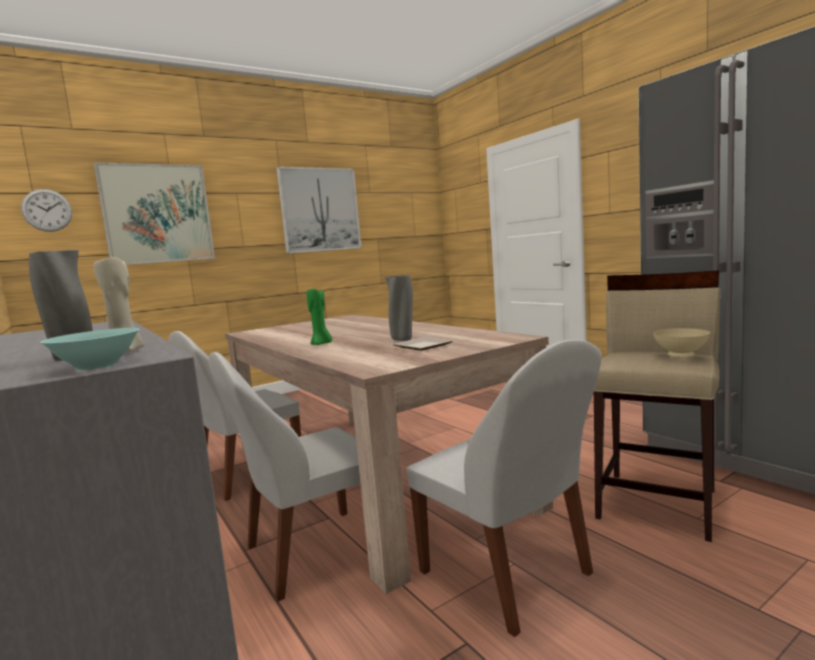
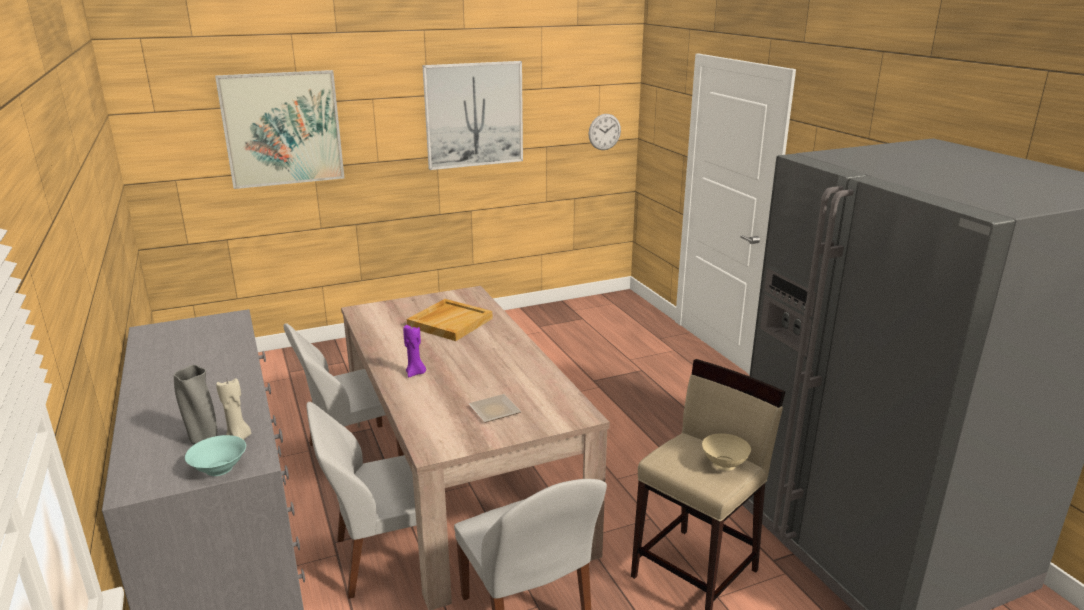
camera: 10 degrees right, 15 degrees up
wall clock [21,189,72,232] -> wall clock moved to [588,114,621,150]
green candle [306,287,332,345] -> purple candle [403,325,426,377]
grey vase [385,275,413,341] -> none
none -> beige tray [407,299,493,341]

